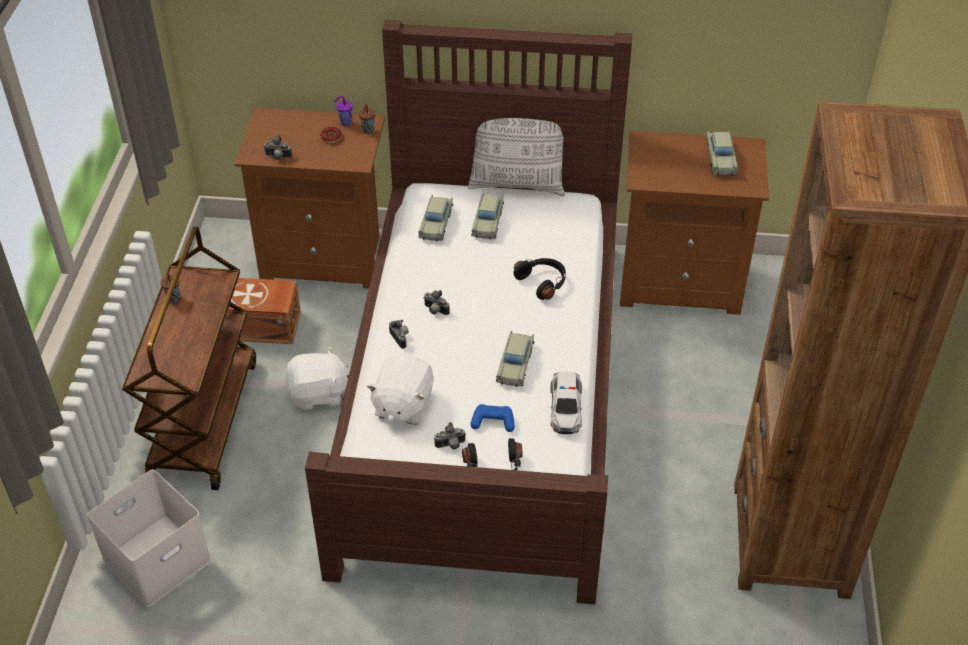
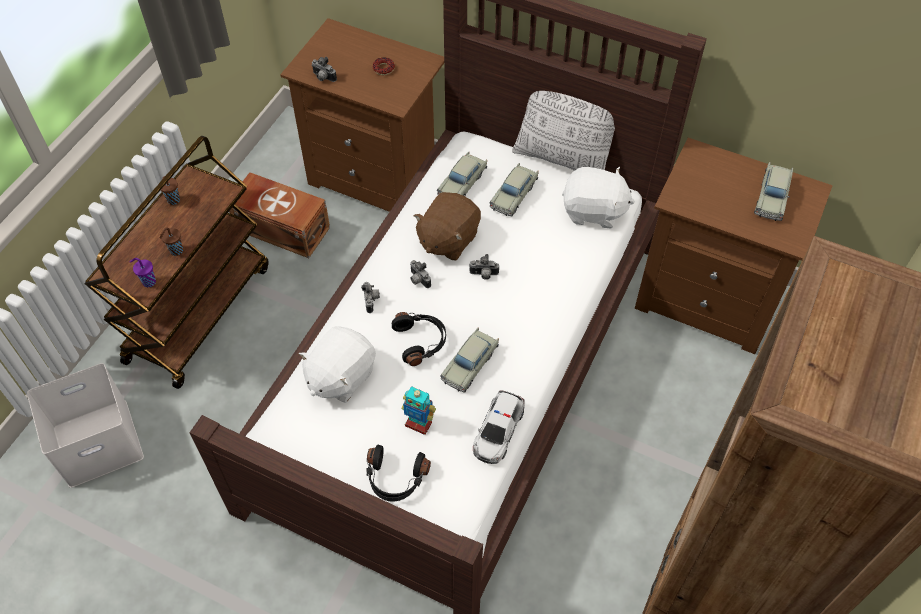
camera: 20 degrees right, 10 degrees up
white plush toy [284,347,349,410] -> white plush toy moved to [562,167,635,228]
purple cup [334,95,353,126] -> purple cup moved to [130,258,156,287]
brown cup [359,104,376,134] -> brown cup moved to [159,227,183,256]
camera [434,422,466,449] -> camera moved to [469,254,499,280]
blue game controller [470,404,515,432] -> toy robot [402,386,436,435]
black headphones [514,258,566,300] -> black headphones moved to [392,312,446,366]
none -> brown plush toy [413,192,481,261]

